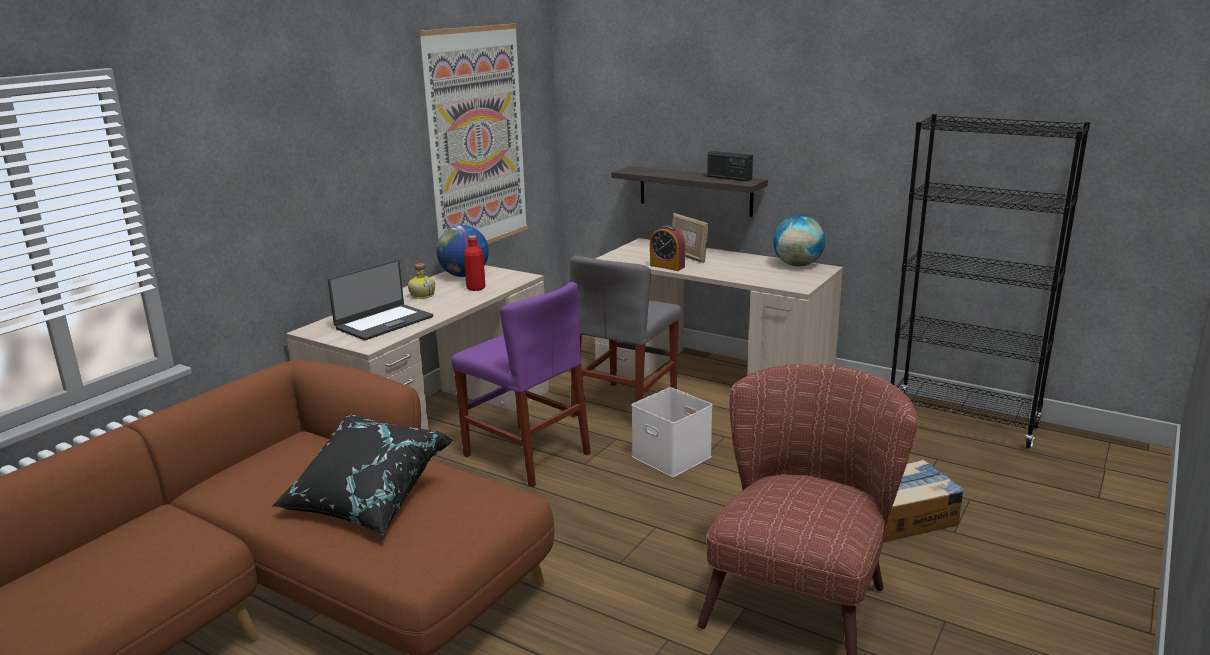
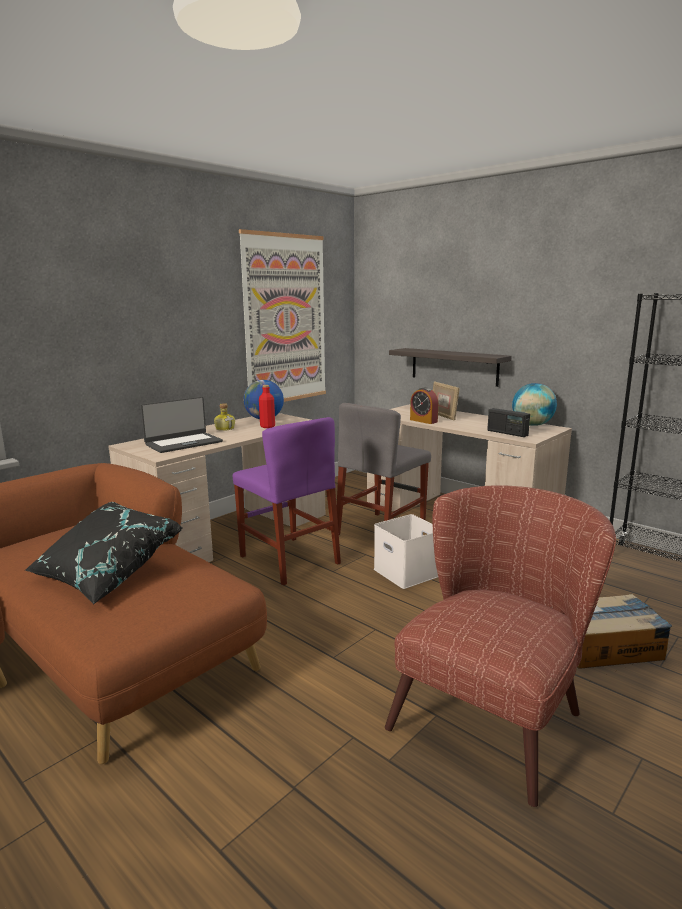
camera: 10 degrees right, 5 degrees down
radio [707,151,753,181] -> radio moved to [487,408,530,437]

